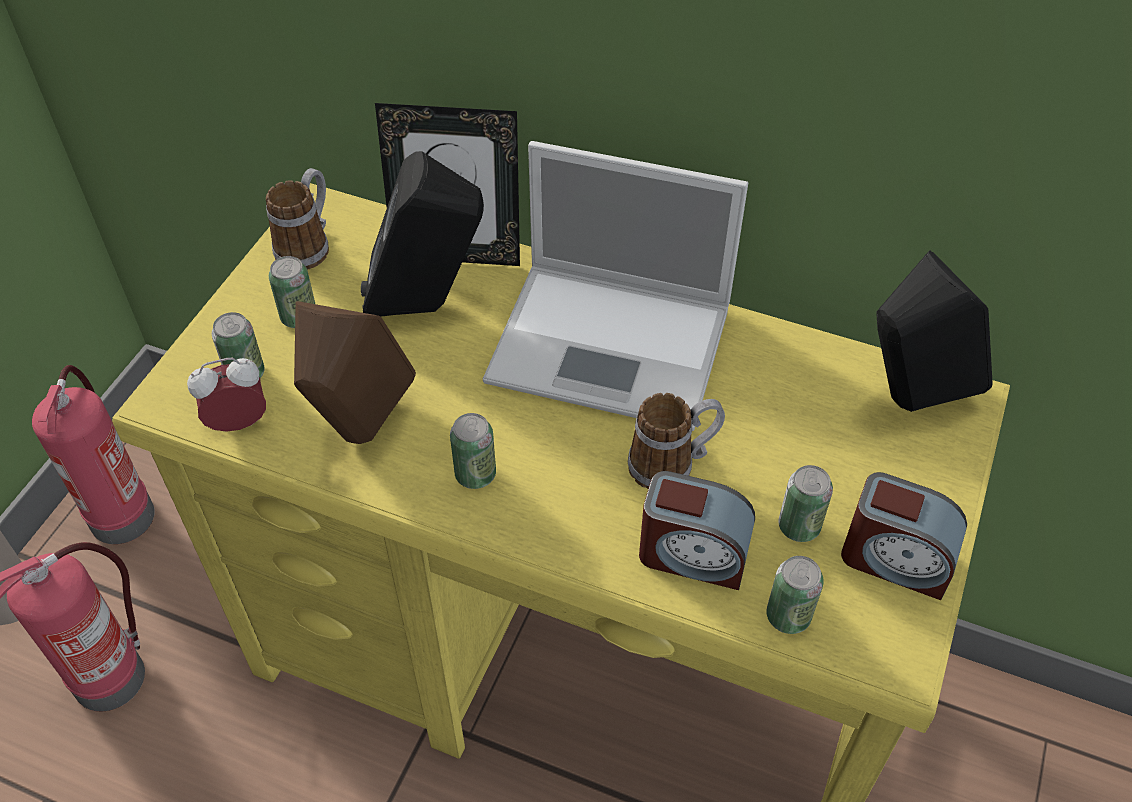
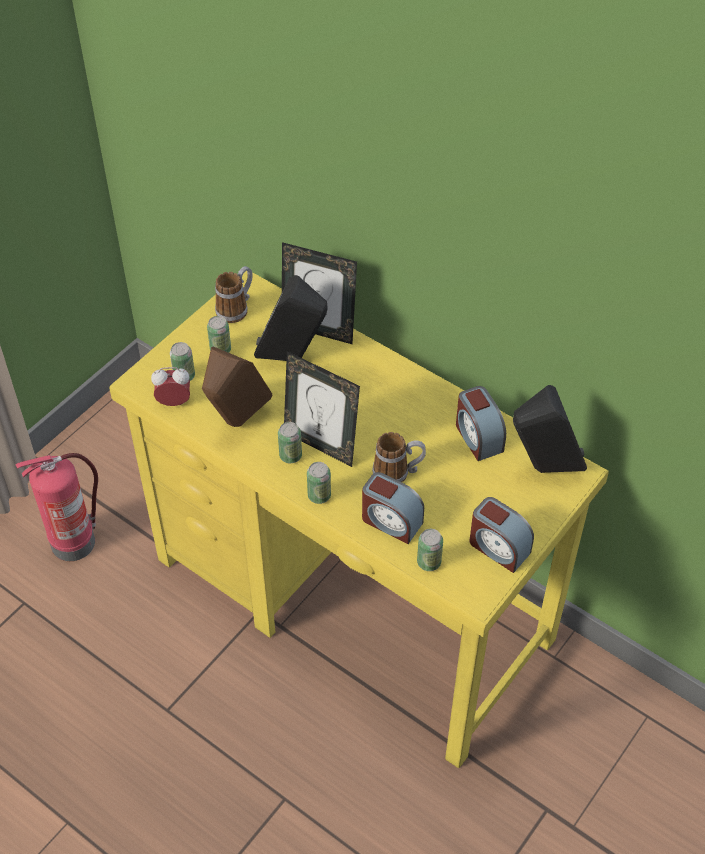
camera: 15 degrees right, 0 degrees up
fire extinguisher [32,365,155,544] -> none
laptop [483,141,748,431] -> none
can [778,465,833,542] -> can moved to [307,462,331,504]
none -> picture frame [284,351,360,467]
none -> alarm clock [456,386,506,461]

